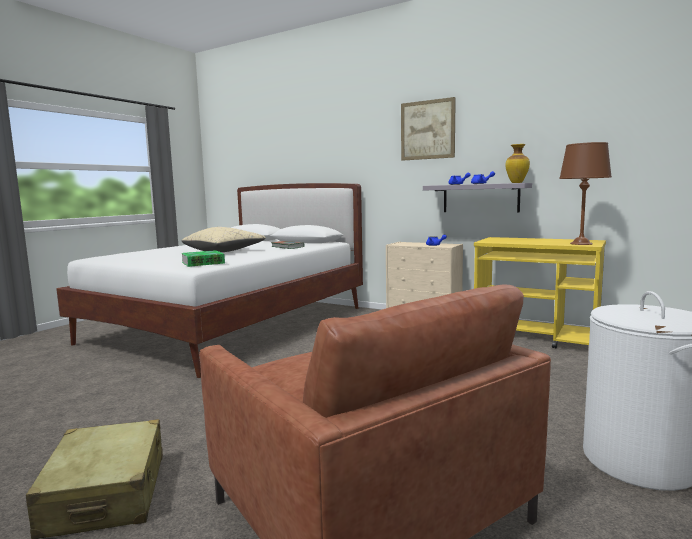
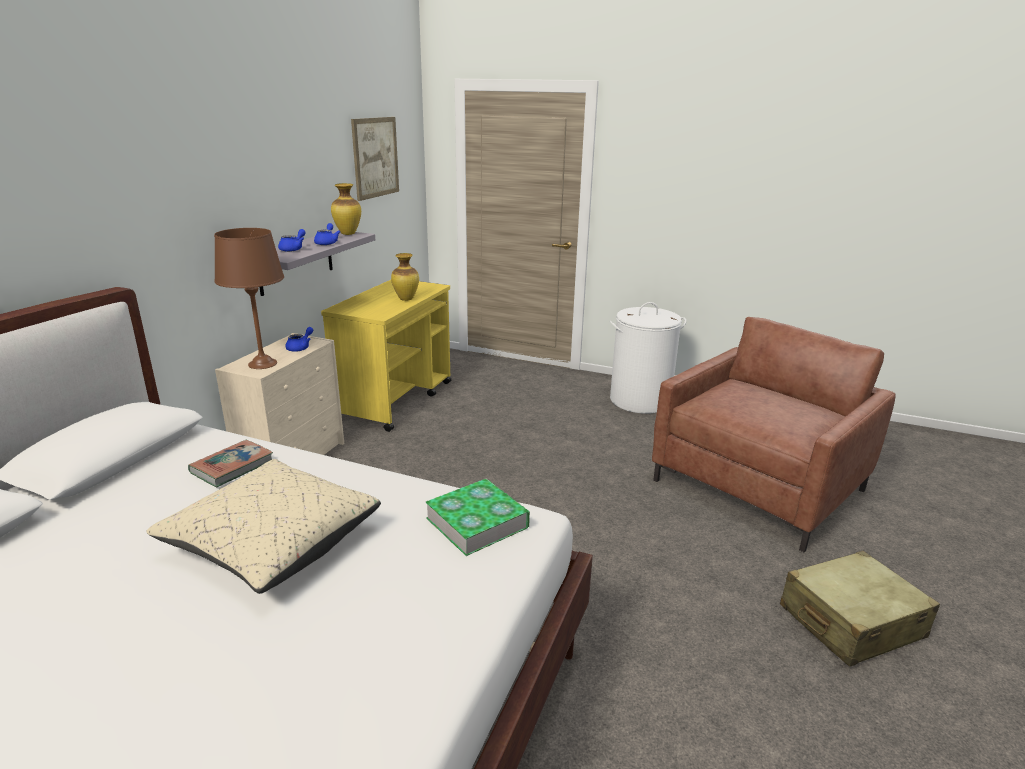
camera: 100 degrees left, 15 degrees up
picture [401,97,456,161] -> picture moved to [351,117,399,201]
brown table lamp [559,142,612,245] -> brown table lamp moved to [214,228,284,369]
none -> vase [391,253,419,301]

